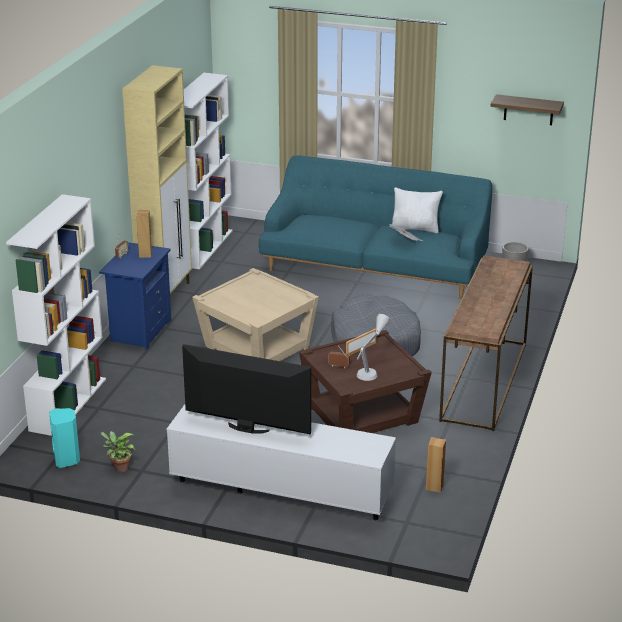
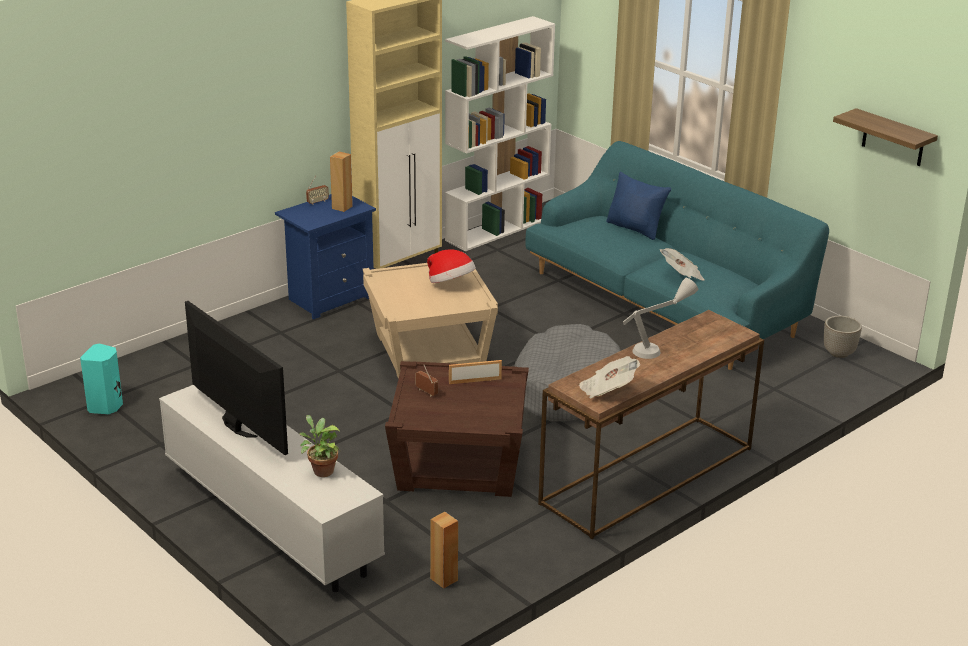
camera: 30 degrees right, 0 degrees up
white bookcase [6,194,106,436] -> none
potted plant [100,431,135,472] -> potted plant moved to [299,415,341,477]
grey table lamp [357,314,390,381] -> grey table lamp moved to [623,278,699,359]
white pillow [392,187,443,233] -> none
none -> hat [427,250,476,283]
none -> newspaper [579,356,640,398]
none -> blue pillow [606,172,671,240]

